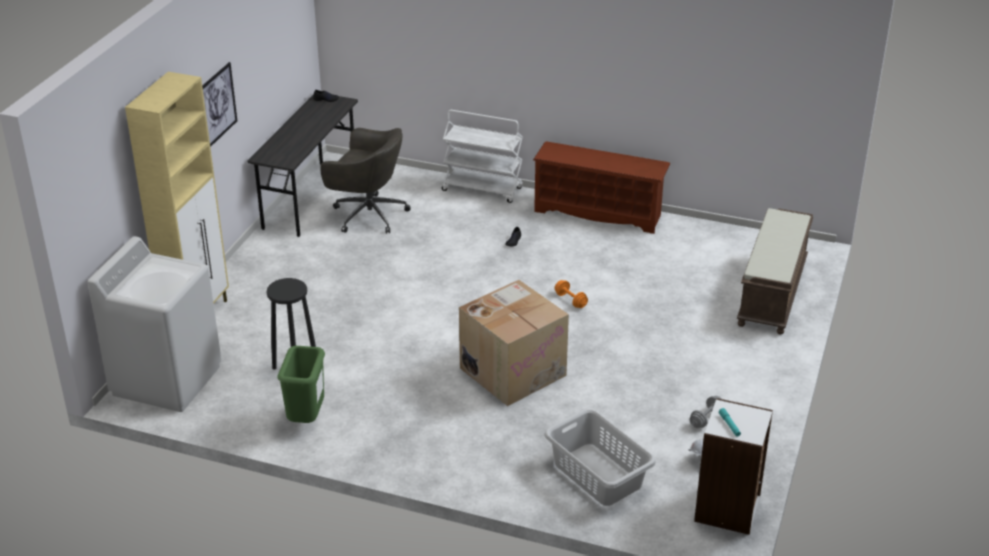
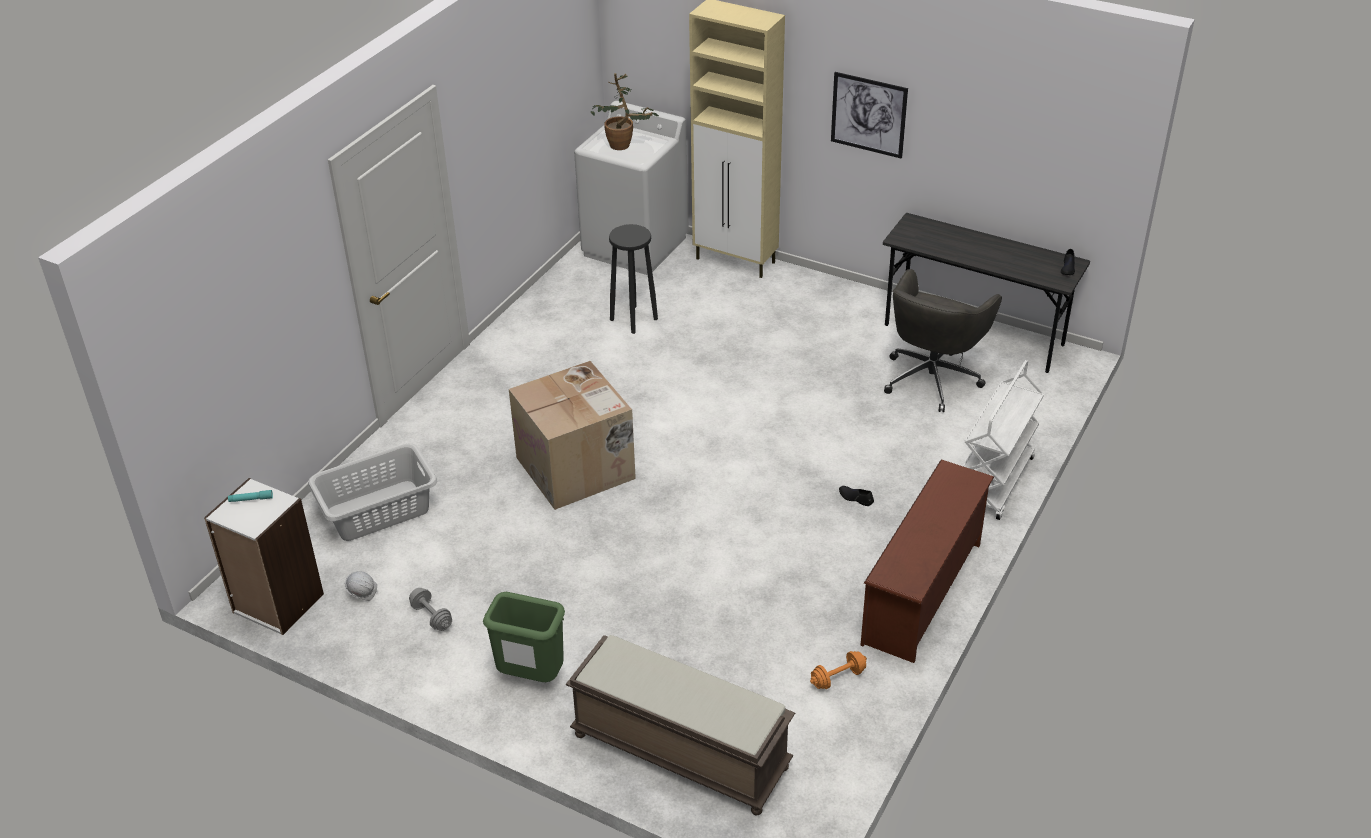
camera: 100 degrees right, 5 degrees up
green trash can [277,346,325,423] -> green trash can moved to [483,592,565,682]
orange dumbbell [555,280,588,308] -> orange dumbbell moved to [810,651,867,689]
none -> potted plant [591,73,658,150]

